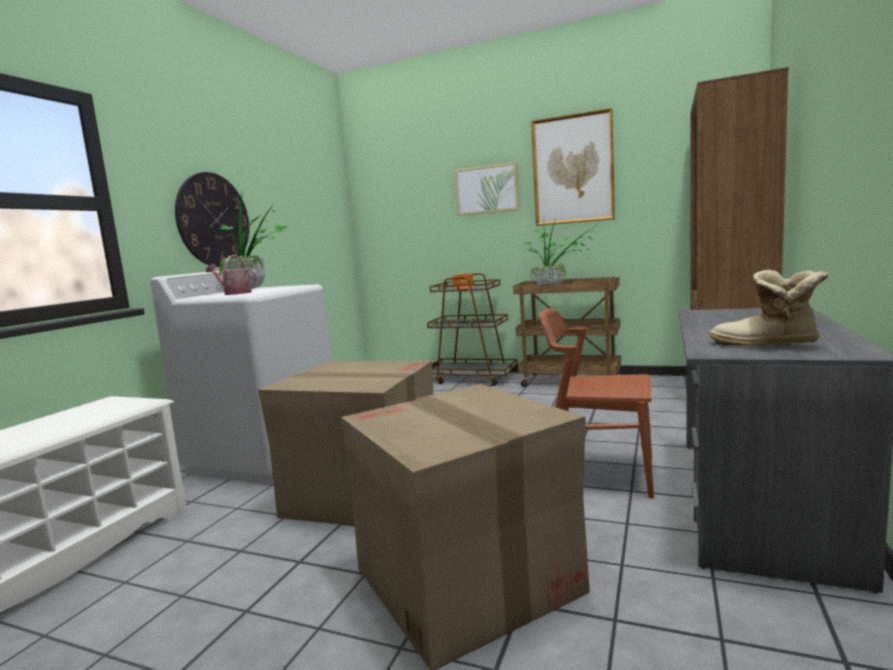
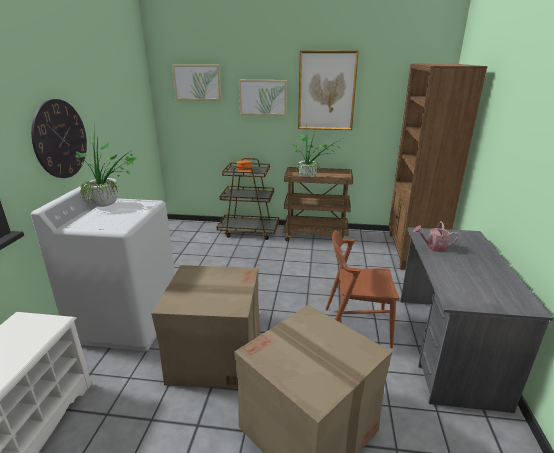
camera: 15 degrees left, 15 degrees up
watering can [206,255,257,295] -> watering can moved to [413,221,459,252]
boot [709,270,829,346] -> none
none -> picture [172,64,221,101]

